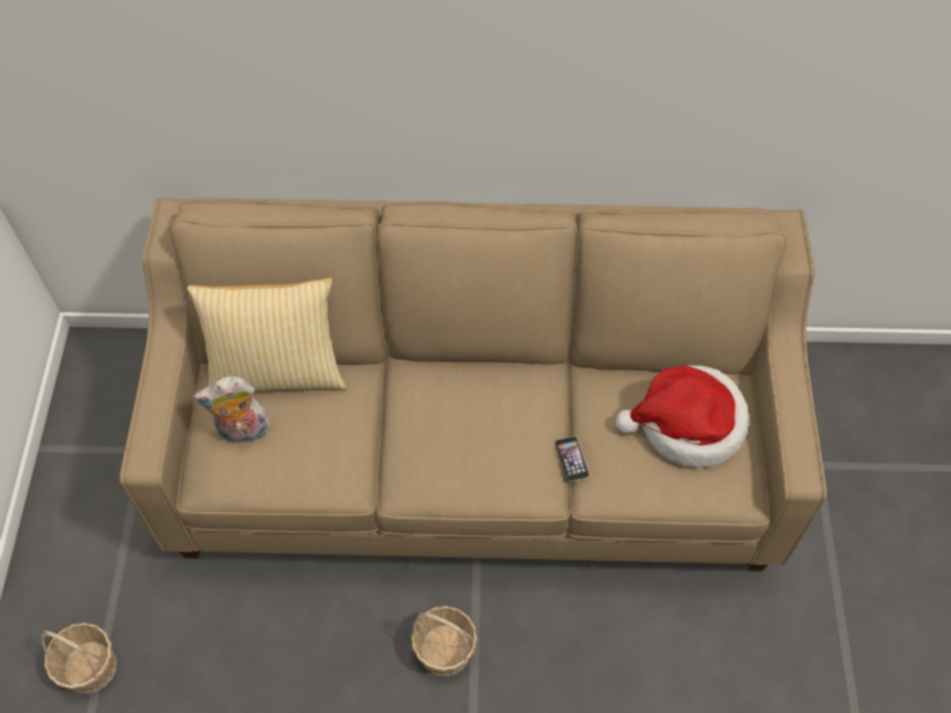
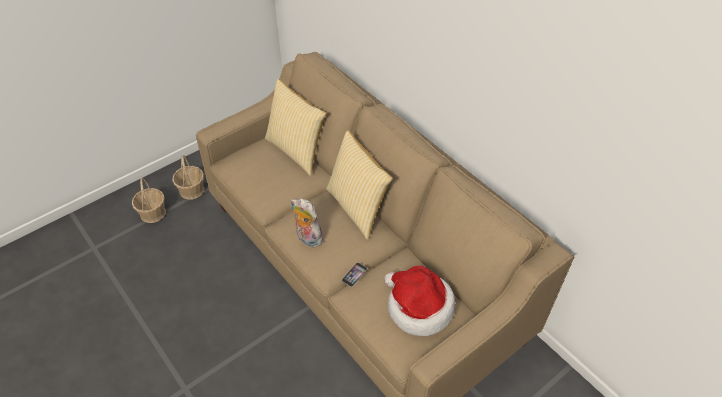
camera: 50 degrees right, 10 degrees down
plush toy [193,376,270,443] -> plush toy moved to [291,198,323,248]
basket [411,606,477,677] -> basket moved to [172,155,204,200]
none -> pillow [326,130,393,240]

